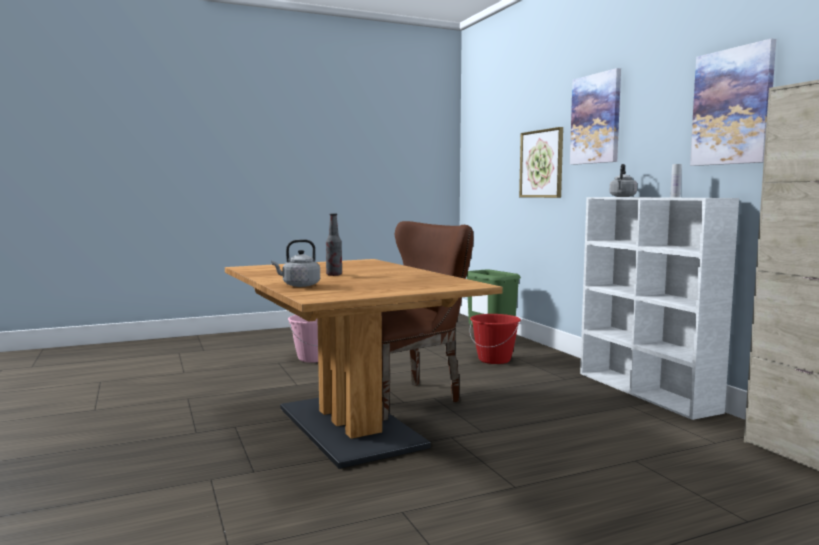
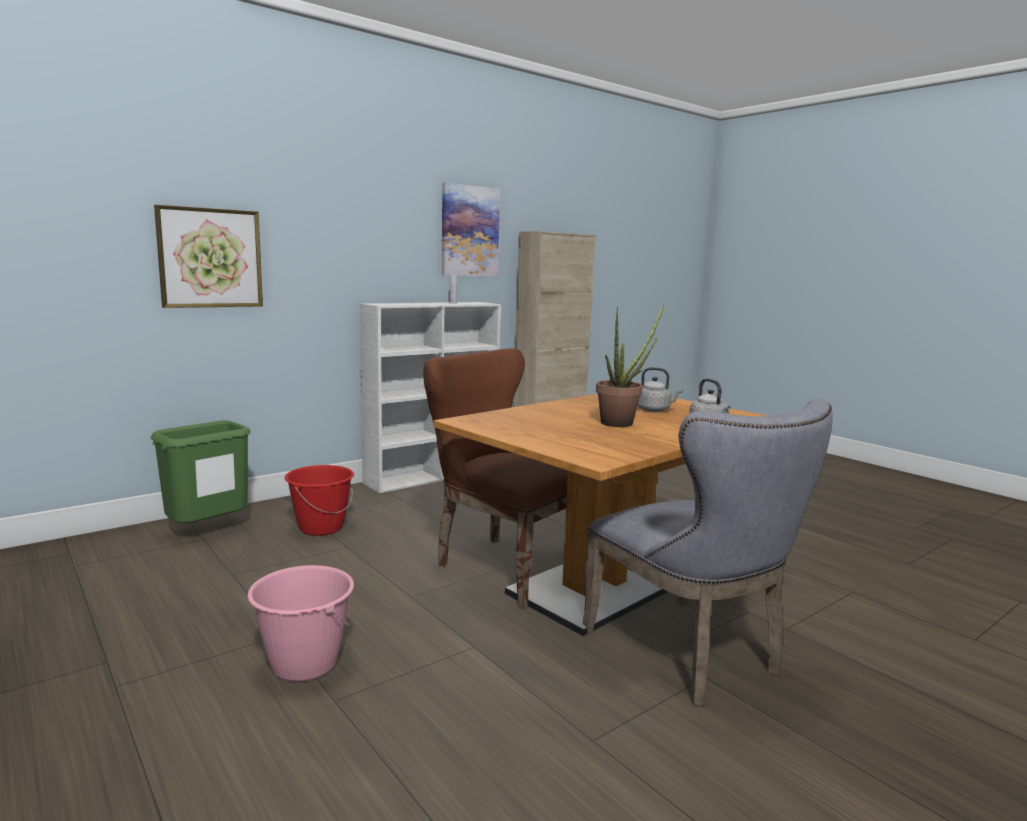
camera: 105 degrees left, 5 degrees up
bottle [326,214,342,276] -> potted plant [596,303,664,427]
picture [570,68,621,165] -> none
grey kettle [610,164,637,197] -> grey kettle moved to [637,367,683,412]
none -> grey chair [583,398,833,706]

